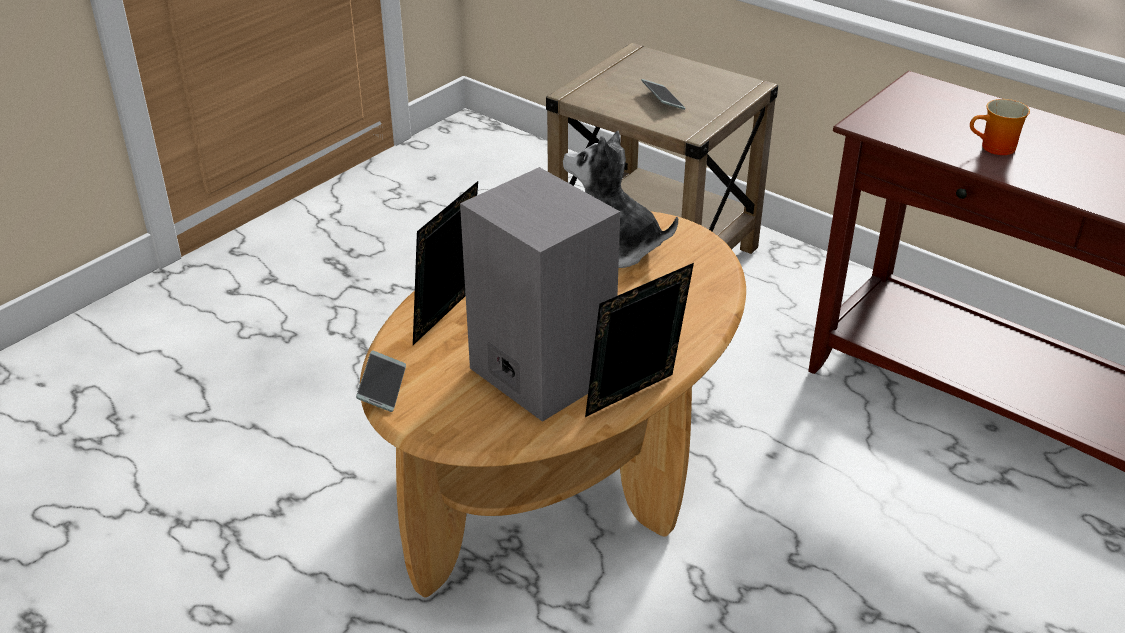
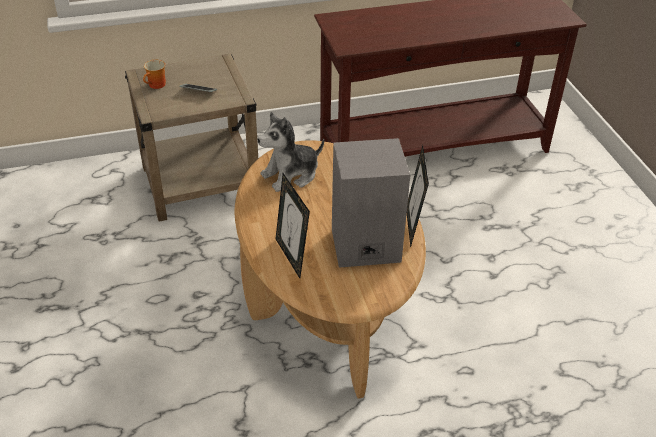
camera: 55 degrees left, 5 degrees up
phone [356,351,406,412] -> none
mug [970,99,1030,155] -> mug moved to [143,60,166,89]

